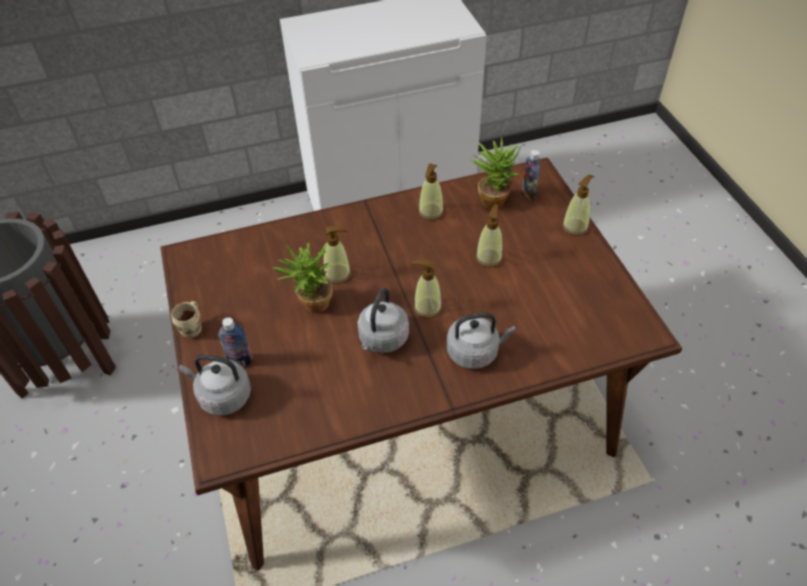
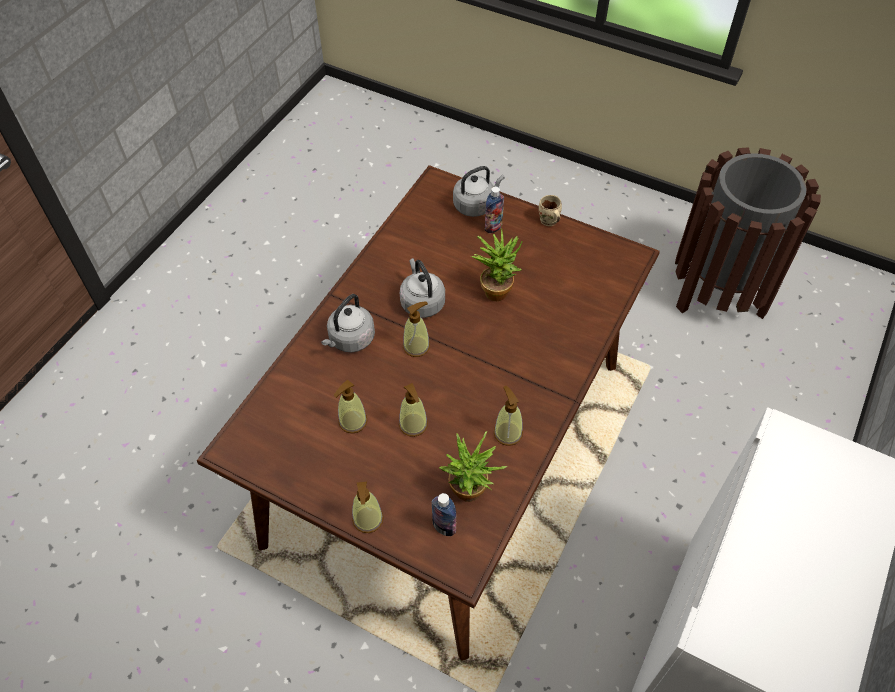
camera: 135 degrees right, 5 degrees up
soap dispenser [324,226,351,284] -> soap dispenser moved to [334,380,367,434]

